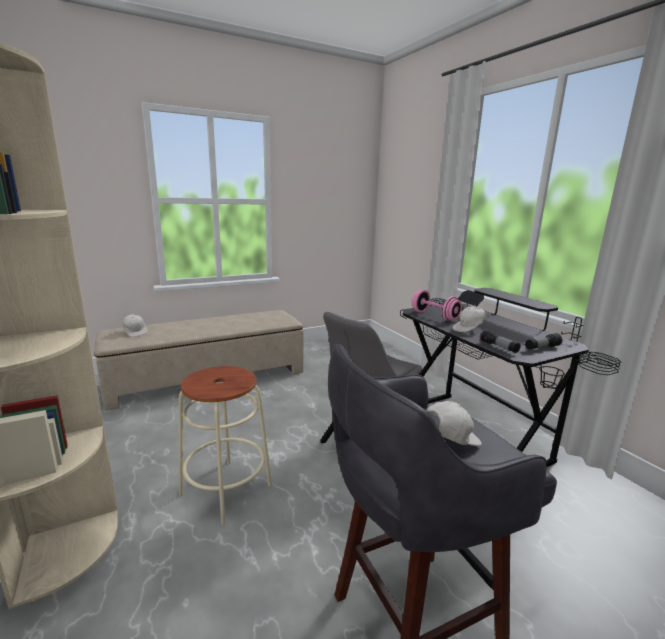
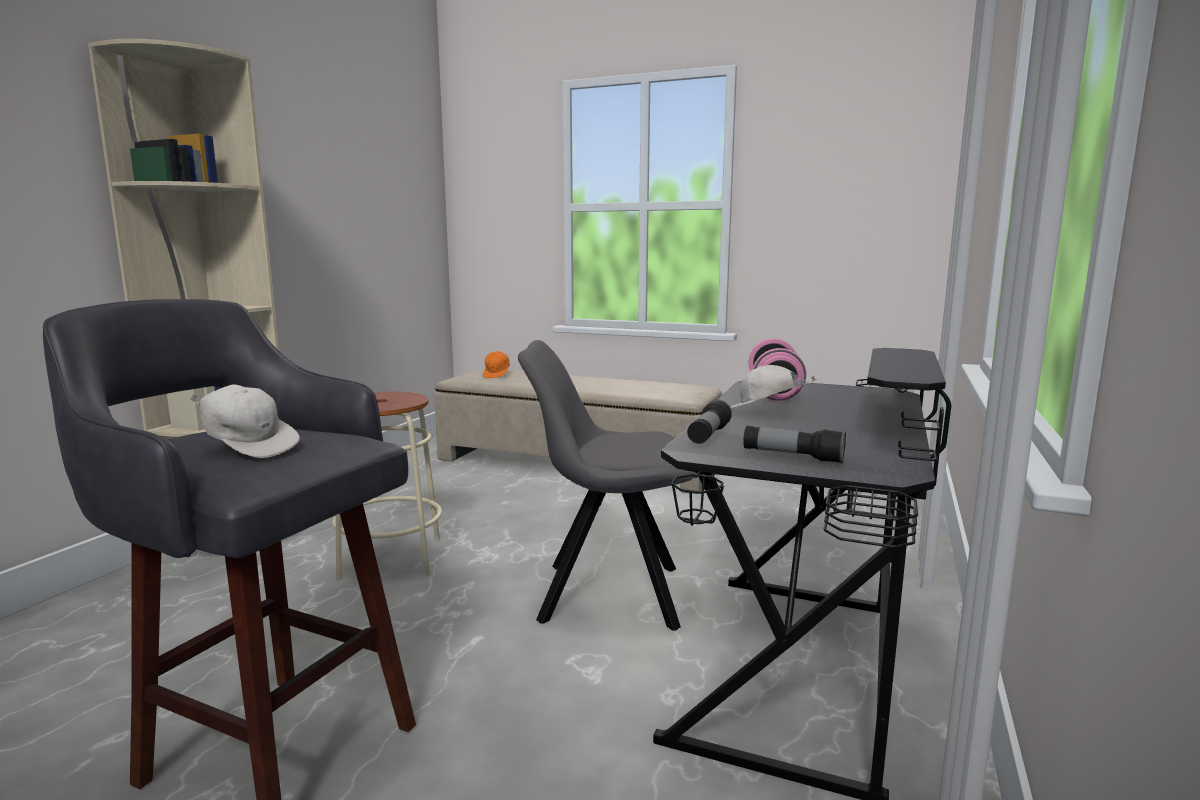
camera: 50 degrees right, 5 degrees down
white cap [123,314,148,337] -> orange cap [483,351,510,378]

